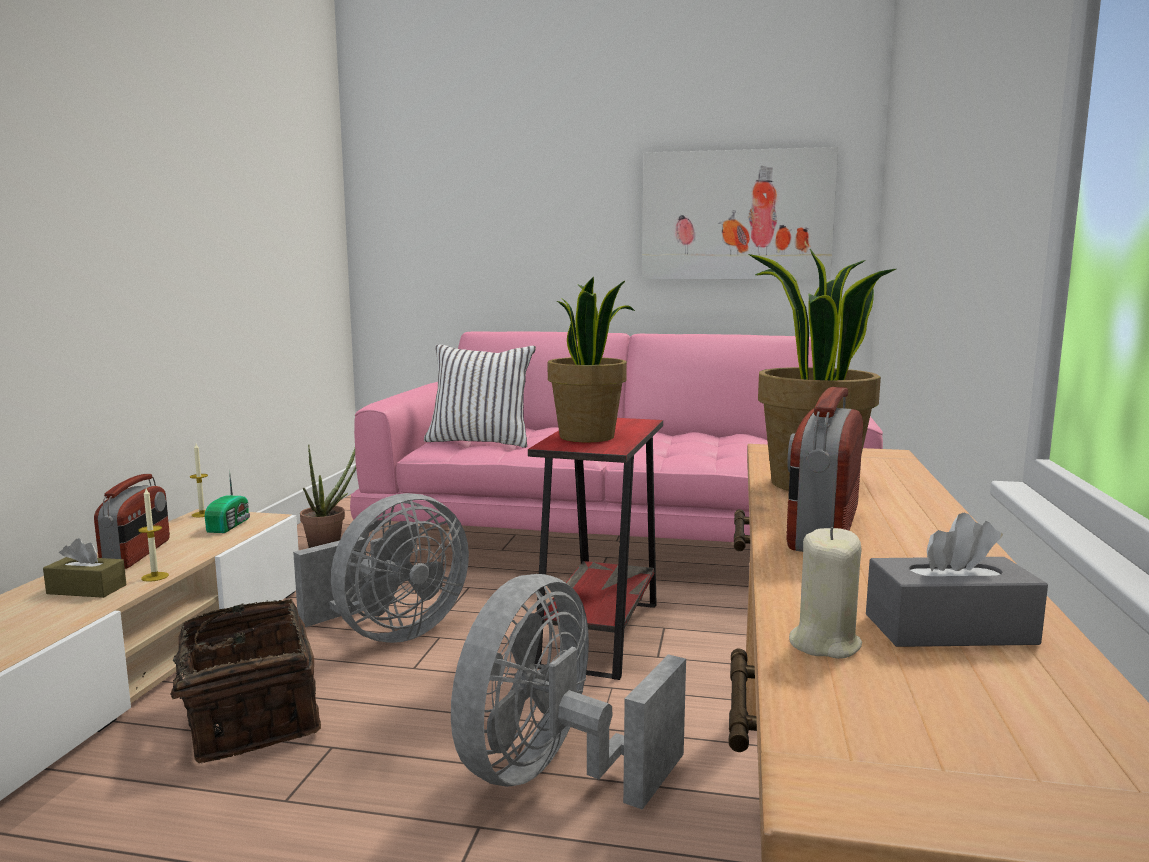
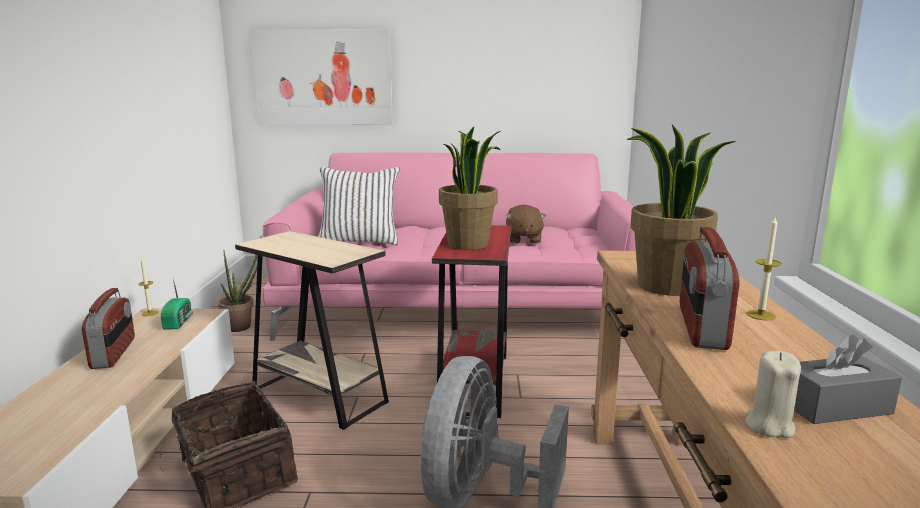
camera: 10 degrees left, 5 degrees up
brown tissue box [43,538,126,598] -> none
candle [138,488,169,582] -> candle moved to [746,217,782,321]
grey fan [293,493,469,643] -> beige side table [235,231,389,430]
picture [642,147,838,279] -> picture moved to [250,29,393,125]
none -> brown plush toy [506,205,546,244]

